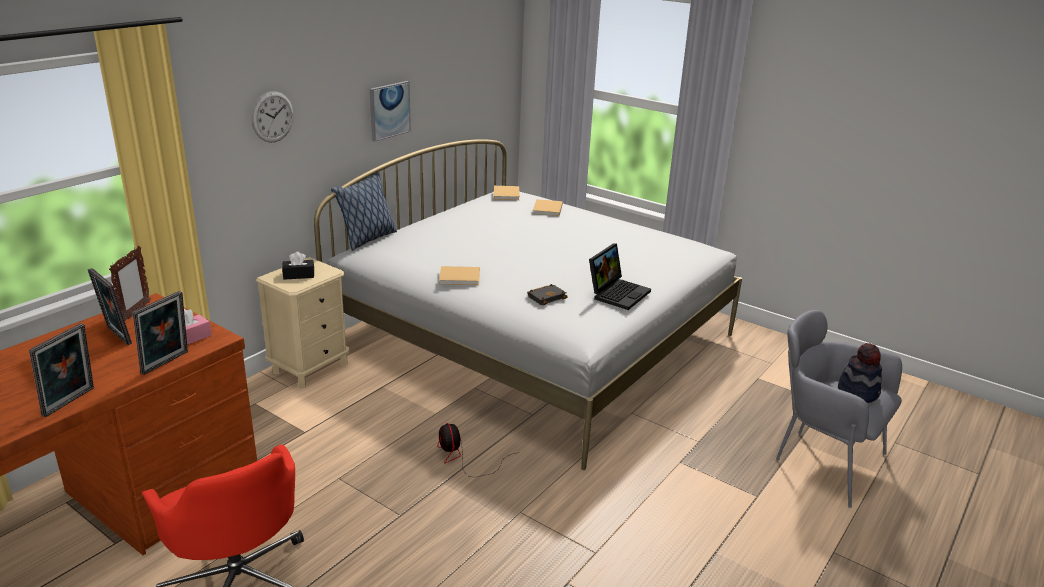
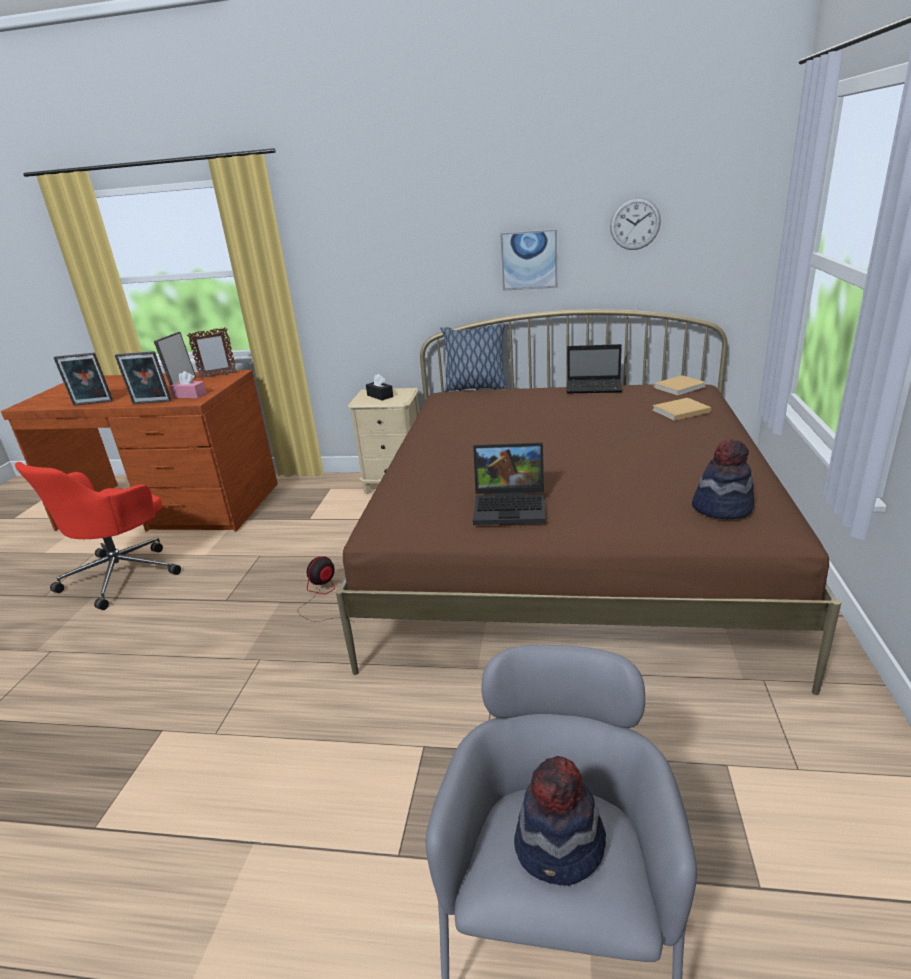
camera: 65 degrees right, 0 degrees up
wall clock [251,91,294,143] -> wall clock moved to [610,197,661,250]
white bed [314,139,742,470] -> brown bed [336,309,841,695]
beige book [439,266,480,285] -> none
black book [527,284,568,305] -> none
none -> laptop [566,344,622,393]
none -> hat [692,439,754,519]

